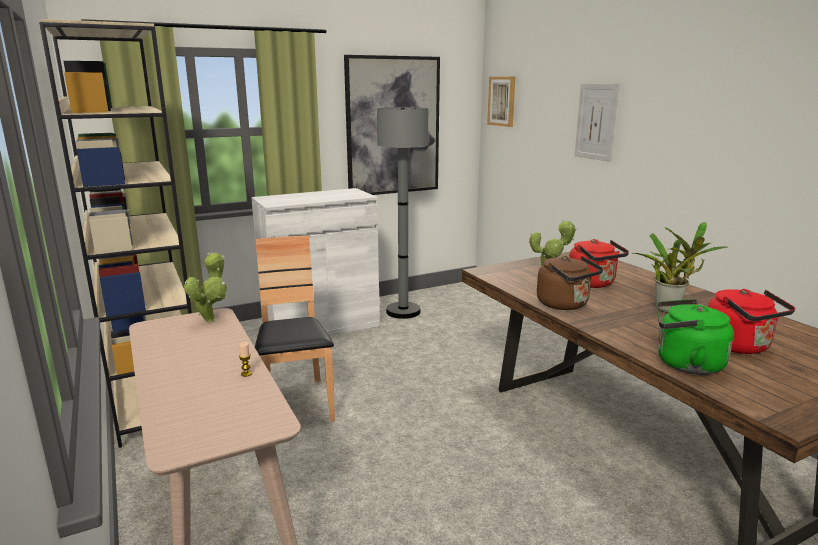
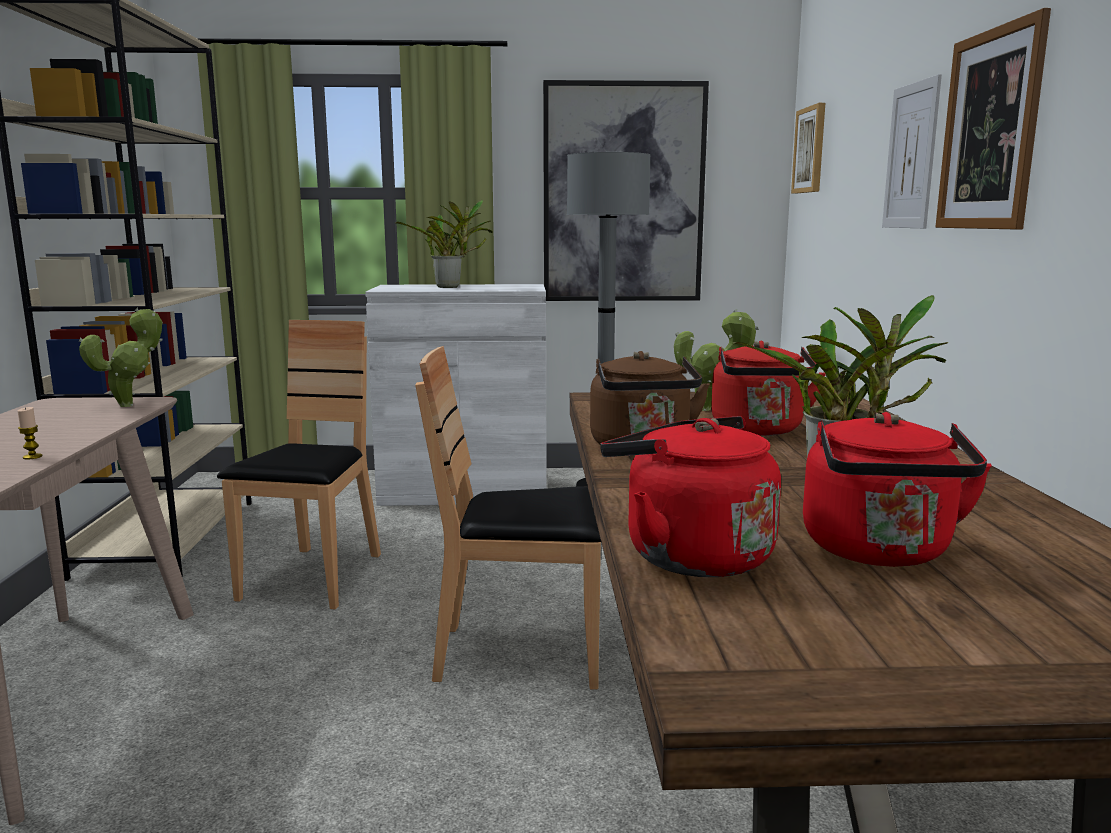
camera: 25 degrees right, 5 degrees down
green kettle [657,299,734,375] -> red kettle [600,416,781,577]
none -> potted plant [395,199,493,288]
none -> brown chair [415,346,601,689]
none -> picture [935,8,1051,229]

